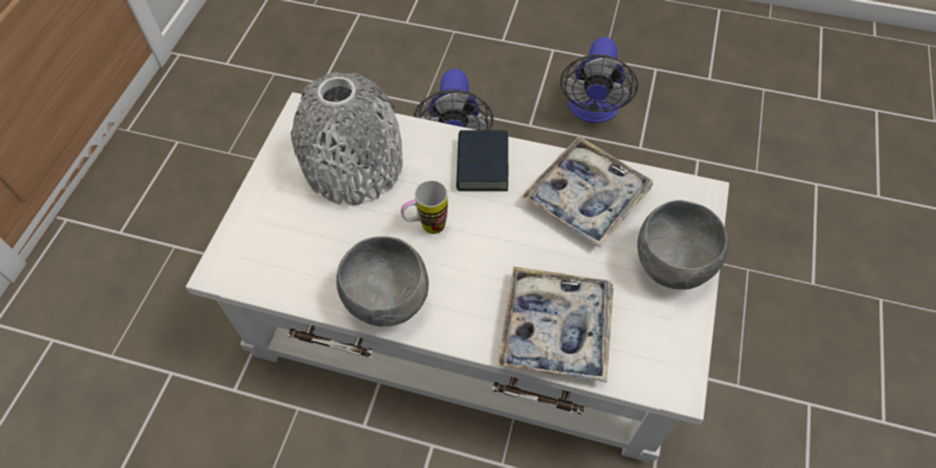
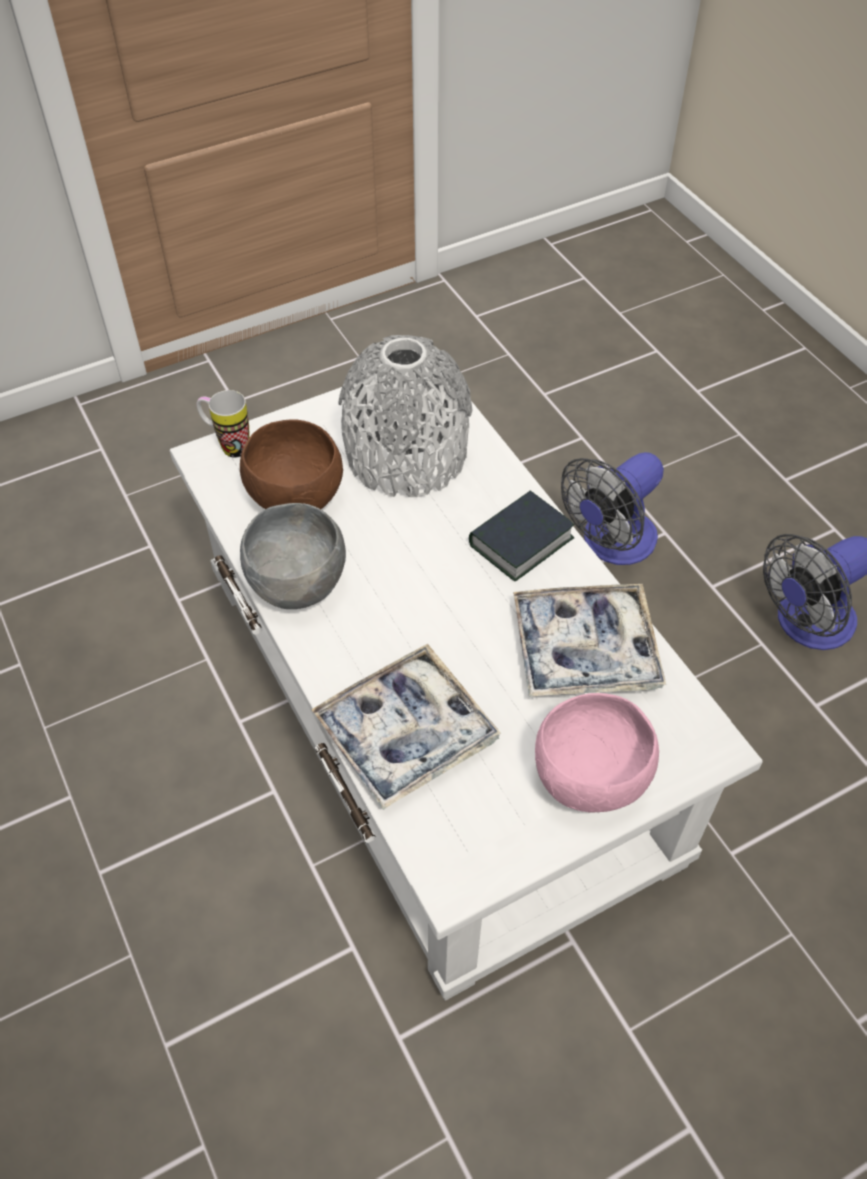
camera: 45 degrees right, 5 degrees down
mug [401,181,448,234] -> mug moved to [196,390,249,458]
grey bowl [637,200,729,290] -> pink bowl [535,693,659,812]
none -> brown bowl [240,419,343,509]

